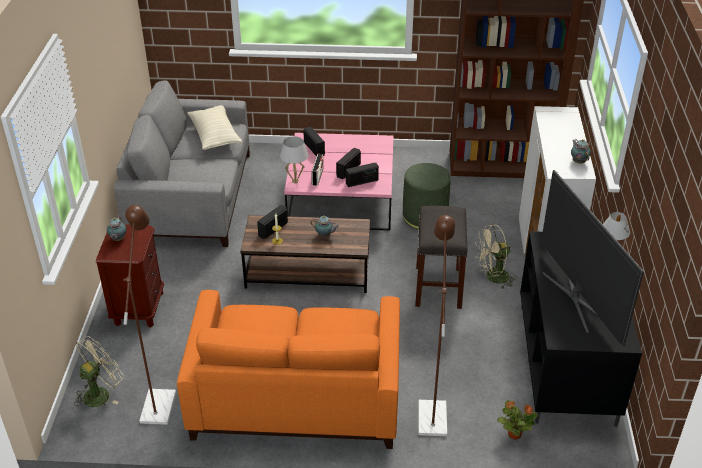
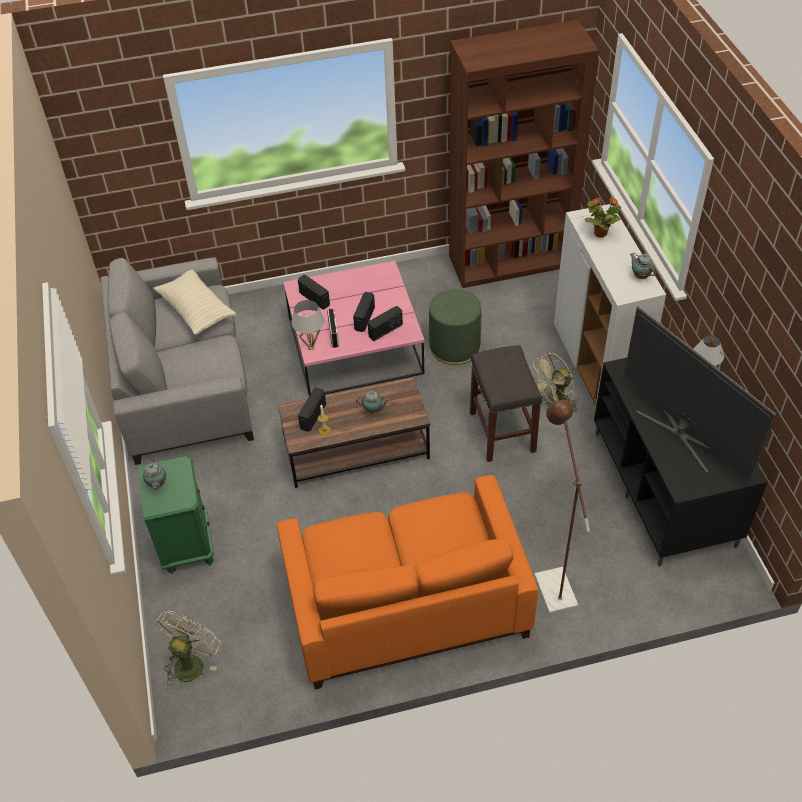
camera: 15 degrees left, 10 degrees up
brown nightstand [96,224,164,328] -> green nightstand [138,456,214,574]
brown floor lamp [123,205,176,425] -> none
potted plant [497,400,538,440] -> potted plant moved to [585,197,621,237]

